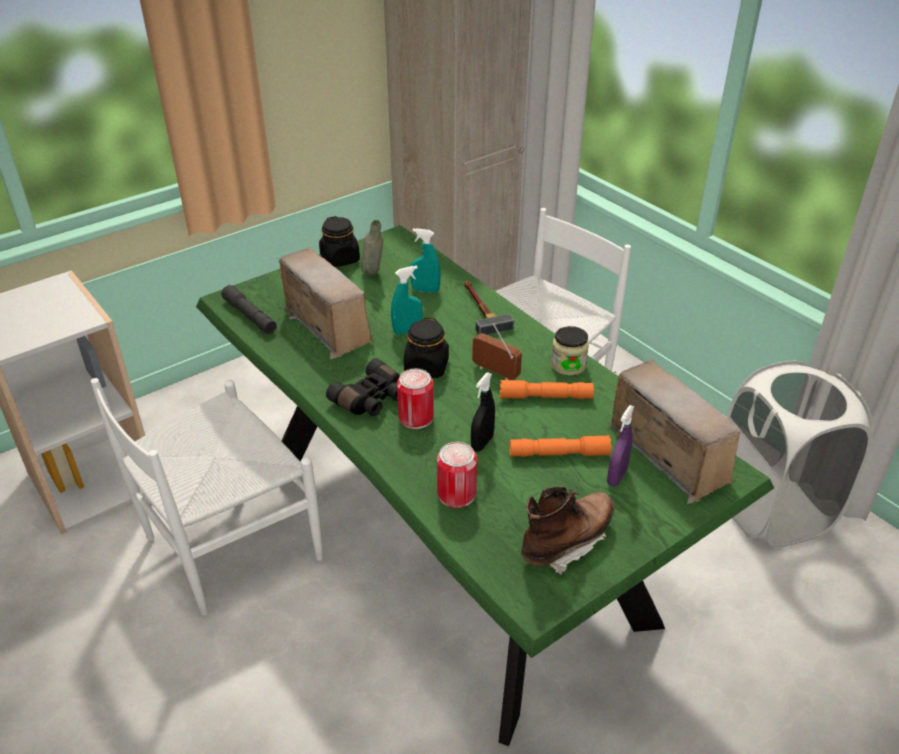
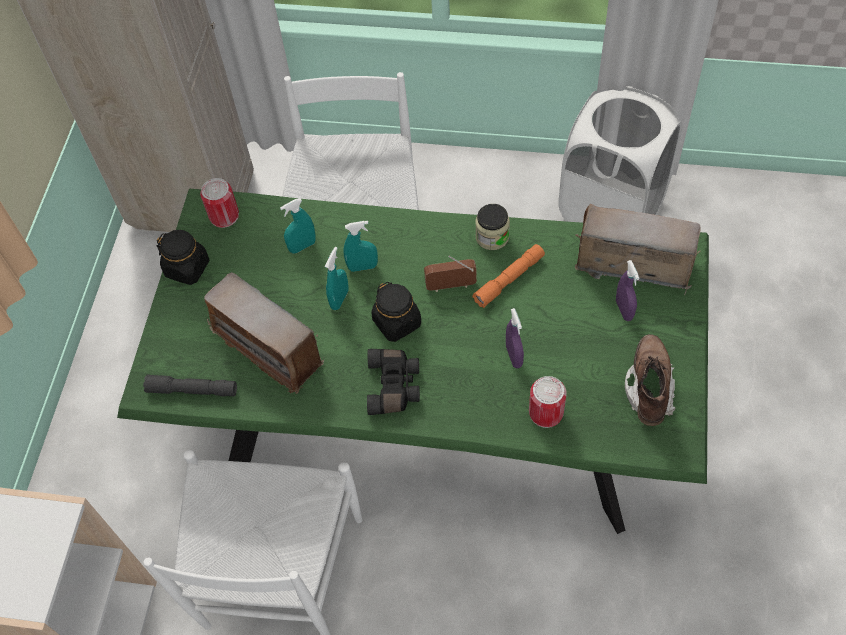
camera: 40 degrees left, 20 degrees up
radio [277,247,374,359] -> radio turned 150 degrees counterclockwise [204,272,324,394]
grey bottle [361,220,384,276] -> none
can [397,369,434,429] -> can moved to [200,178,239,228]
hammer [464,281,514,335] -> none
black spray bottle [471,373,495,452] -> purple spray bottle [506,308,524,368]
orange flashlight [509,435,612,457] -> none
none -> turquoise spray bottle [344,221,378,272]

